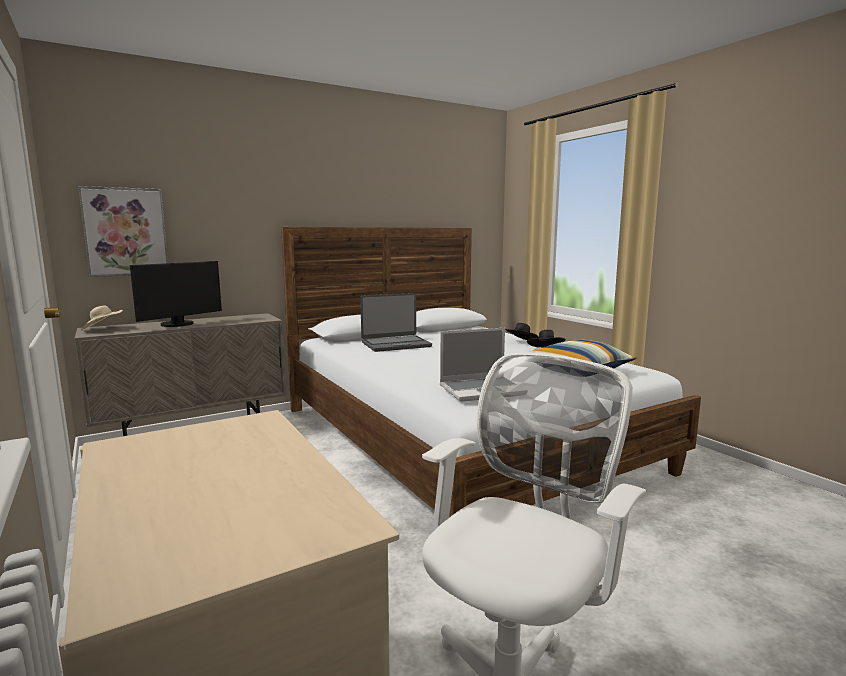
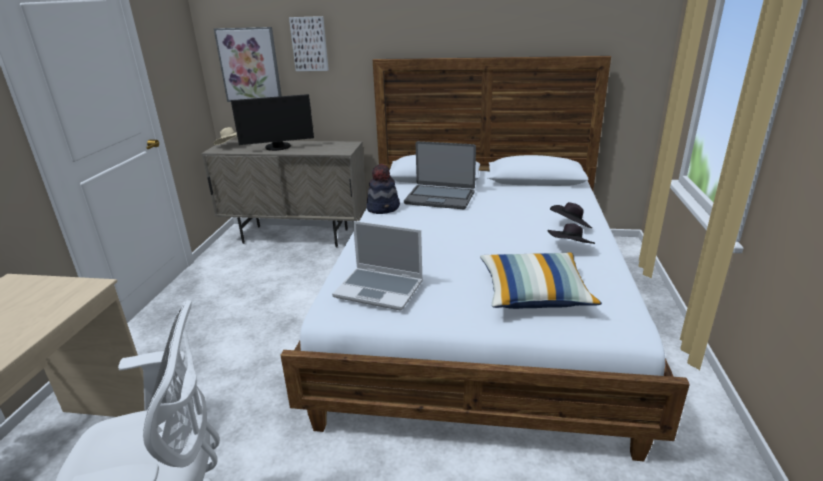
camera: 40 degrees right, 15 degrees up
none -> picture [289,16,329,71]
none -> hat [366,164,400,214]

